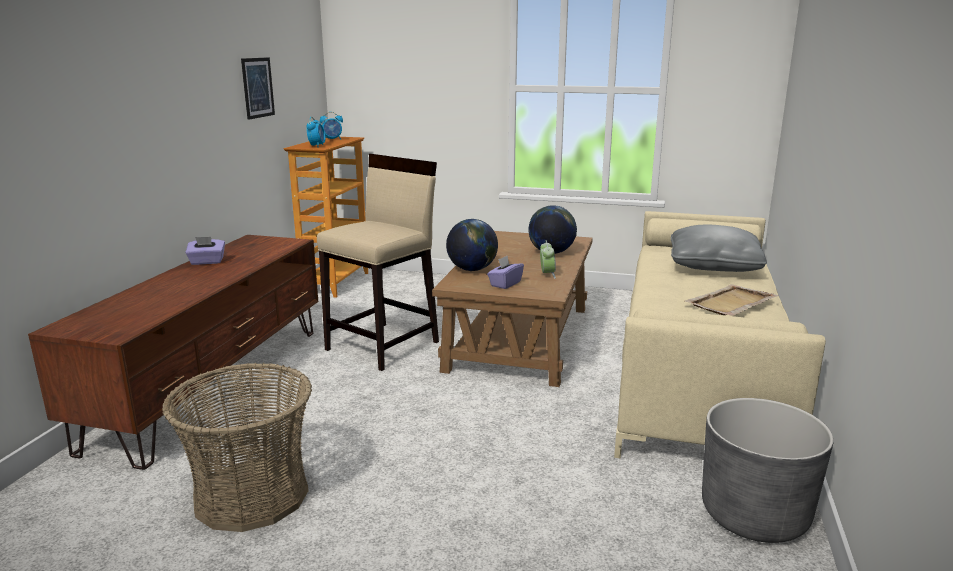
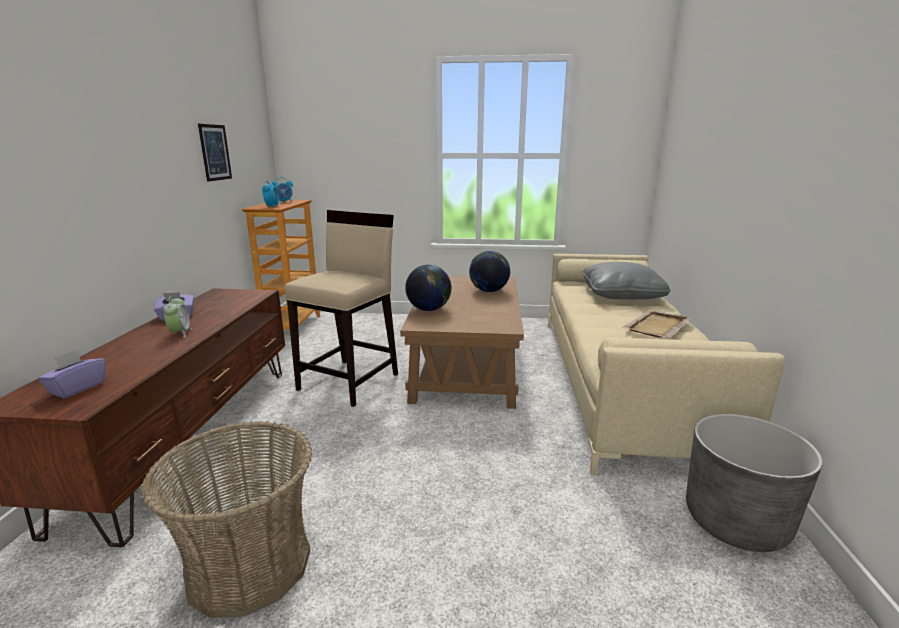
camera: 10 degrees left, 0 degrees up
purple tissue box [487,256,524,289] -> purple tissue box moved to [38,350,106,398]
alarm clock [540,240,556,279] -> alarm clock moved to [163,296,192,338]

